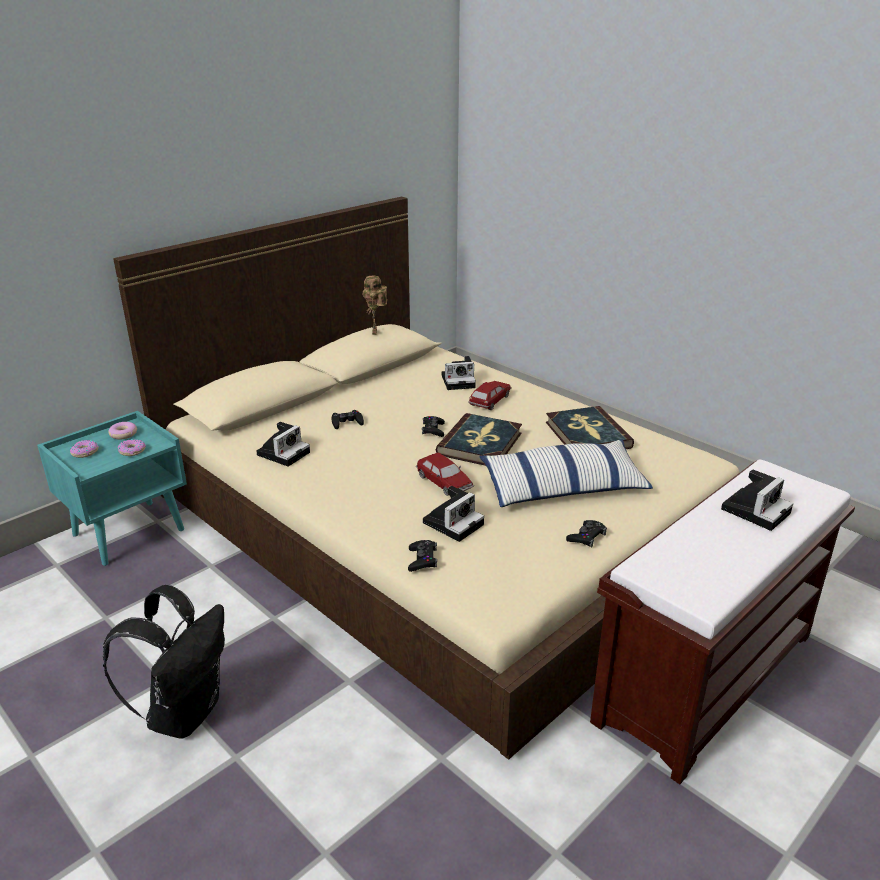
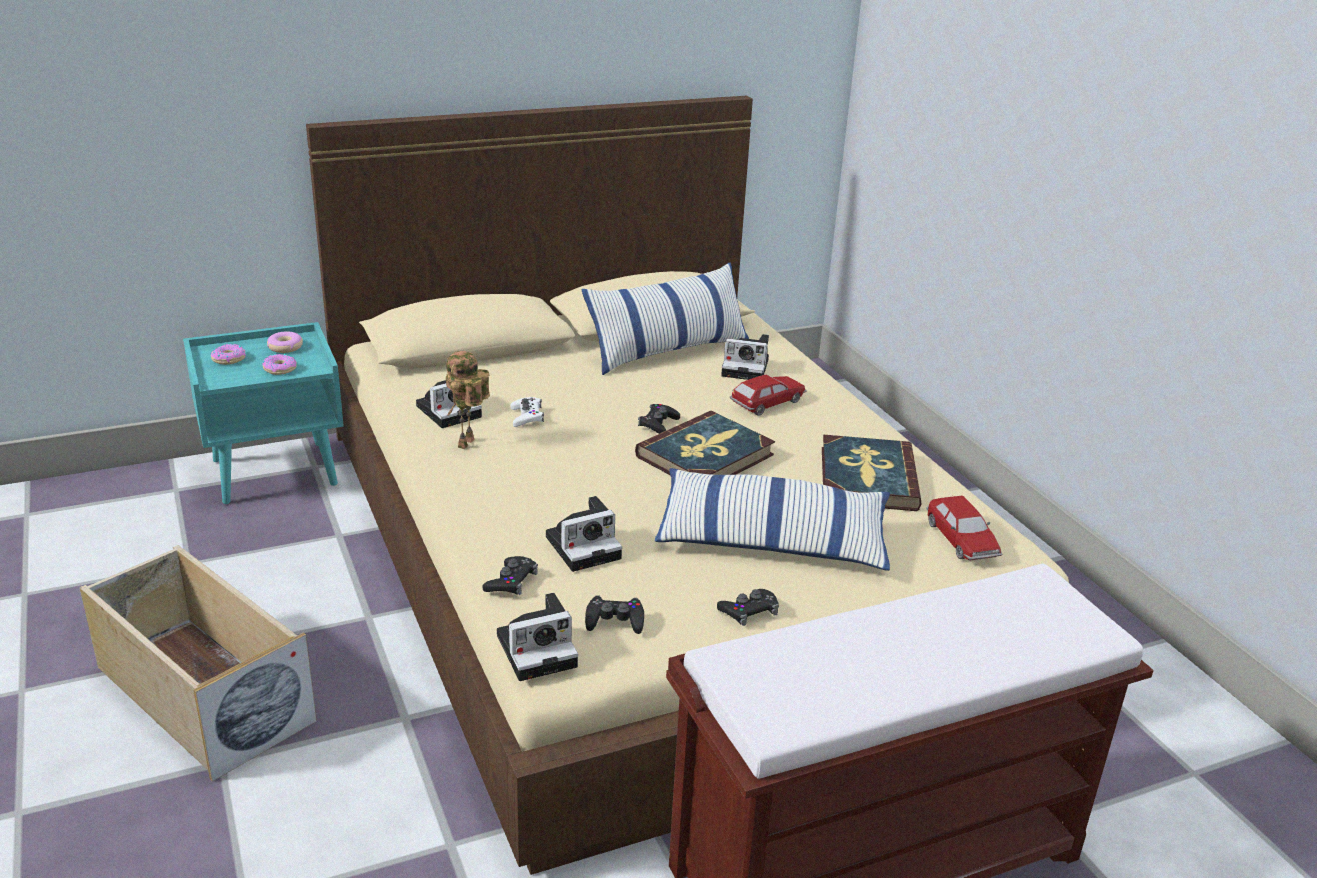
camera: 20 degrees right, 0 degrees up
black backpack [103,585,225,739] -> beige storage box [79,545,317,782]
black game controller [331,410,364,429] -> black game controller moved to [585,595,644,634]
toy robot [362,276,387,335] -> toy robot moved to [446,351,490,449]
toy car [416,452,474,496] -> toy car moved to [926,496,1002,560]
camera [721,469,793,531] -> camera moved to [497,593,578,681]
none -> white game controller [510,397,544,427]
none -> pillow [582,263,749,375]

